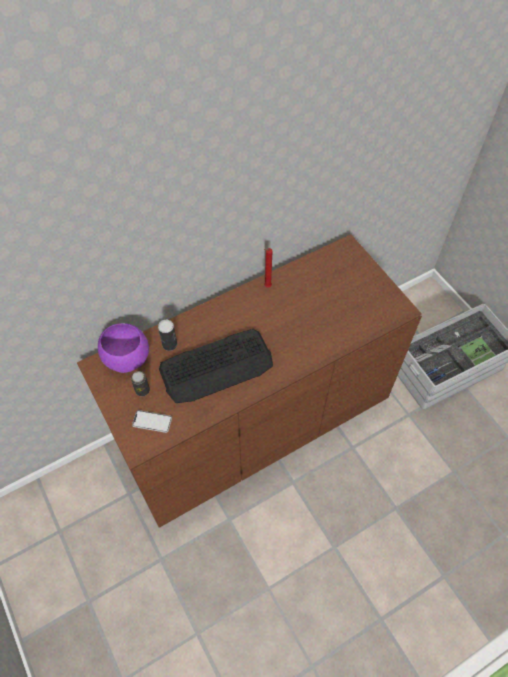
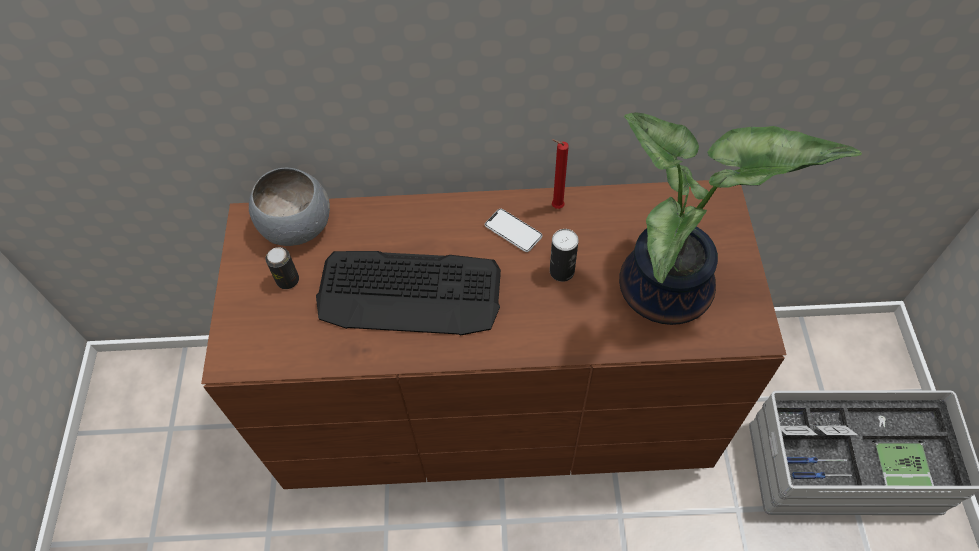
camera: 30 degrees right, 0 degrees up
purple bowl [98,323,149,373] -> grey bowl [249,168,330,246]
phone [132,410,172,433] -> phone moved to [485,209,543,252]
can [158,320,177,351] -> can moved to [550,229,579,282]
none -> potted plant [619,112,862,325]

